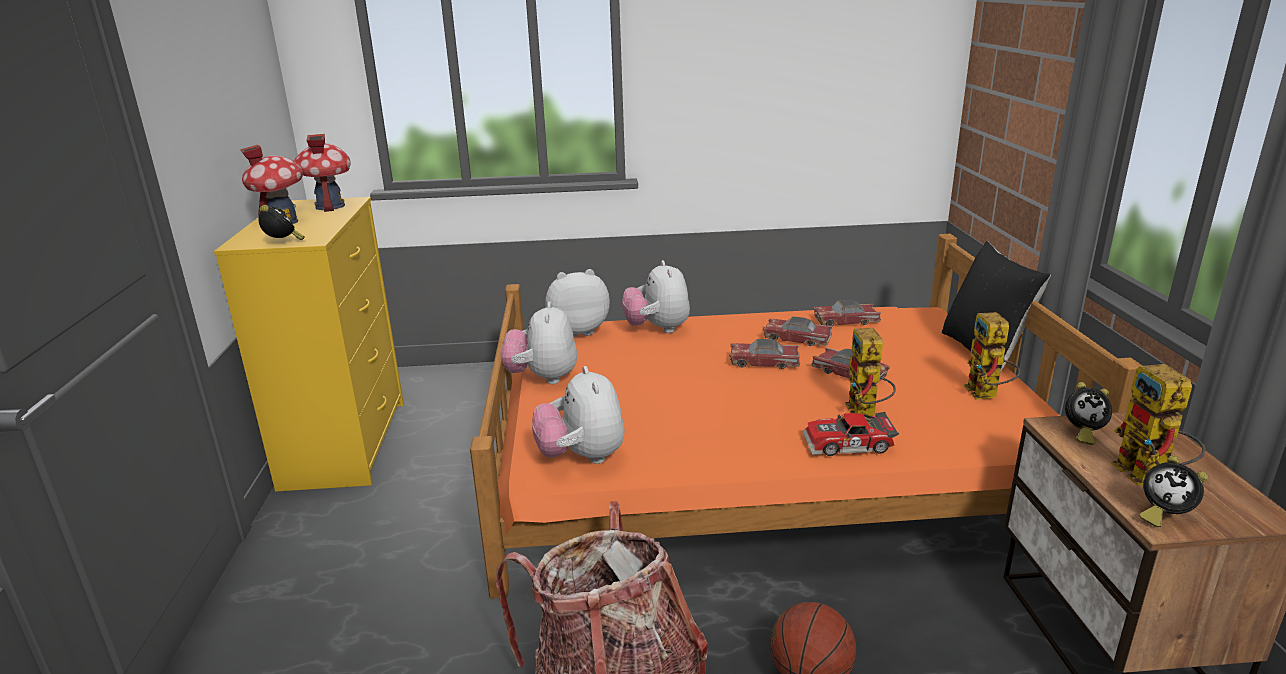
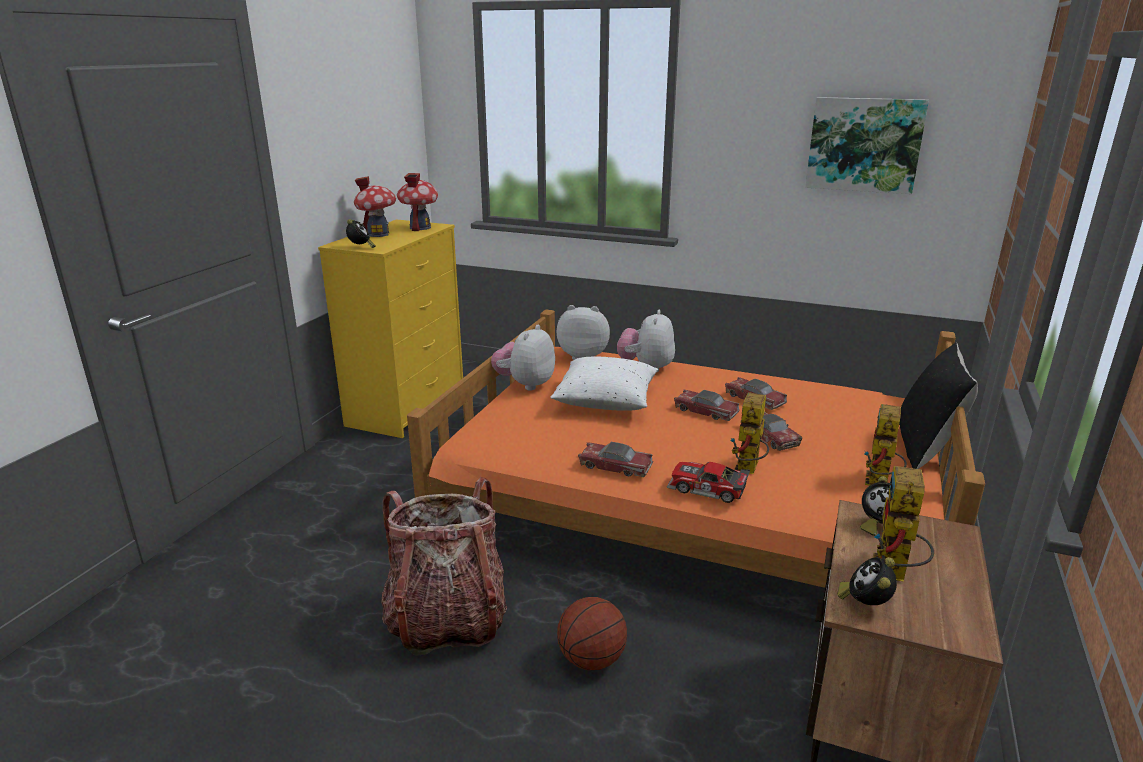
camera: 25 degrees right, 0 degrees up
plush toy [532,366,625,464] -> none
toy car [813,300,881,326] -> toy car moved to [578,442,653,477]
alarm clock [1139,455,1208,527] -> alarm clock turned 45 degrees clockwise [837,557,897,605]
none -> white pillow [550,356,658,411]
none -> picture [805,97,929,194]

